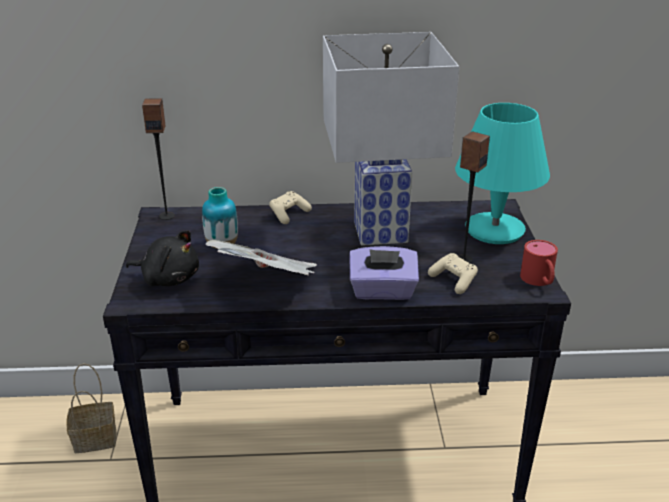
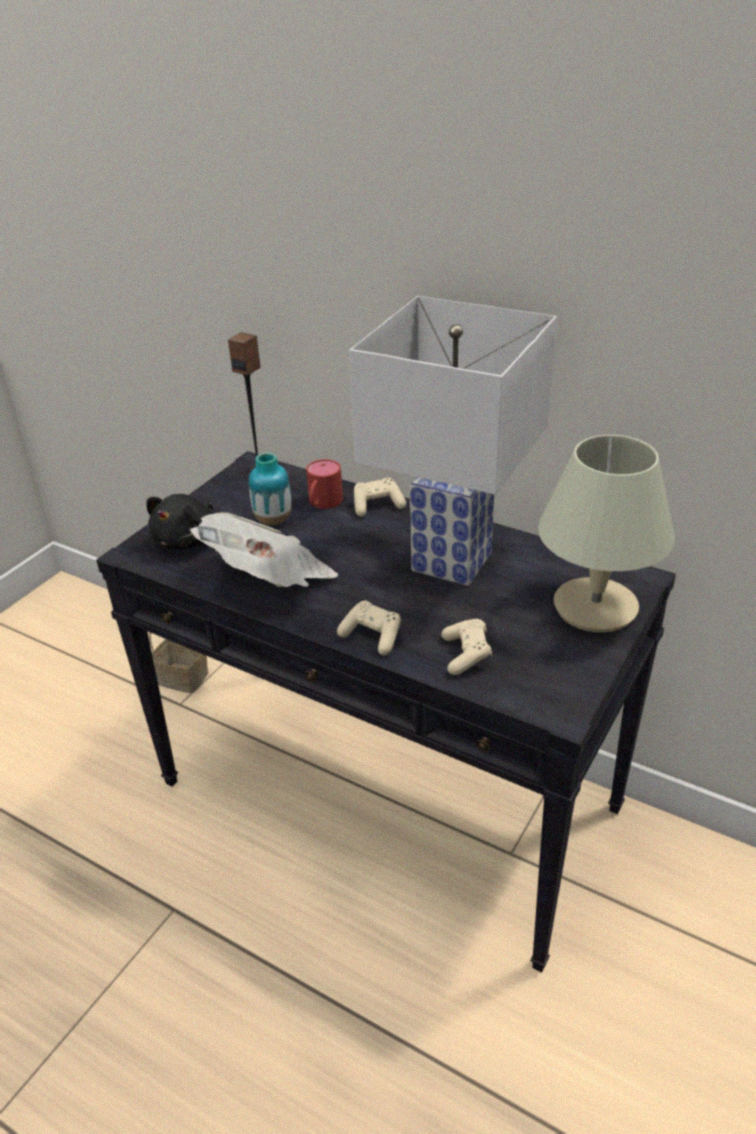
camera: 35 degrees right, 5 degrees up
black plush toy [126,230,199,286] -> black plush toy turned 60 degrees clockwise [146,494,213,550]
purple tissue box [349,246,419,300] -> beige game controller [337,601,401,655]
turquoise table lamp [455,103,550,244] -> beige table lamp [538,435,675,633]
speaker [458,131,490,263] -> none
red mug [520,240,558,286] -> red mug moved to [306,459,343,509]

